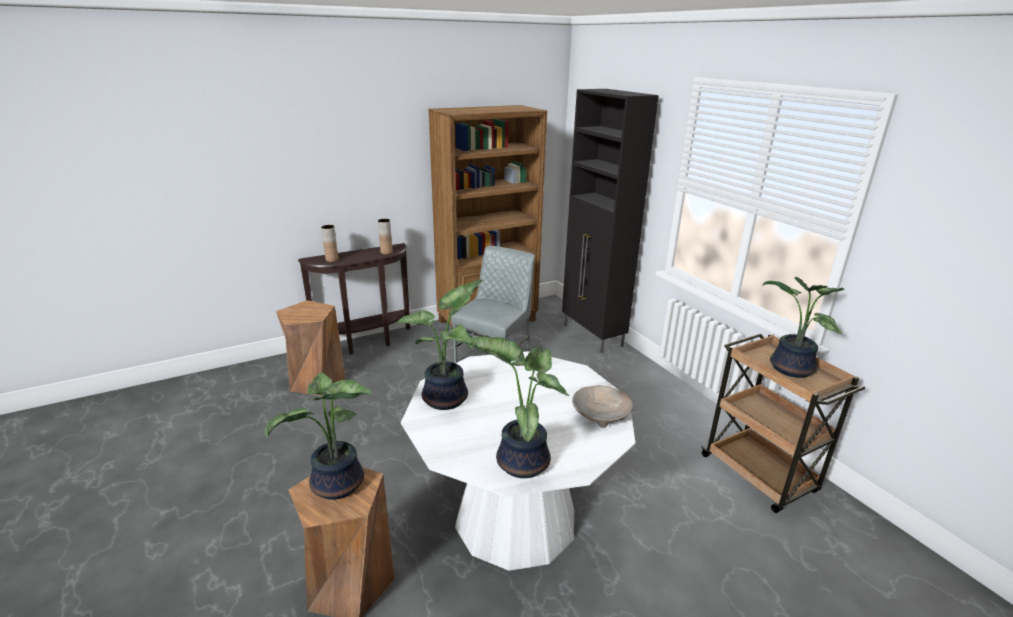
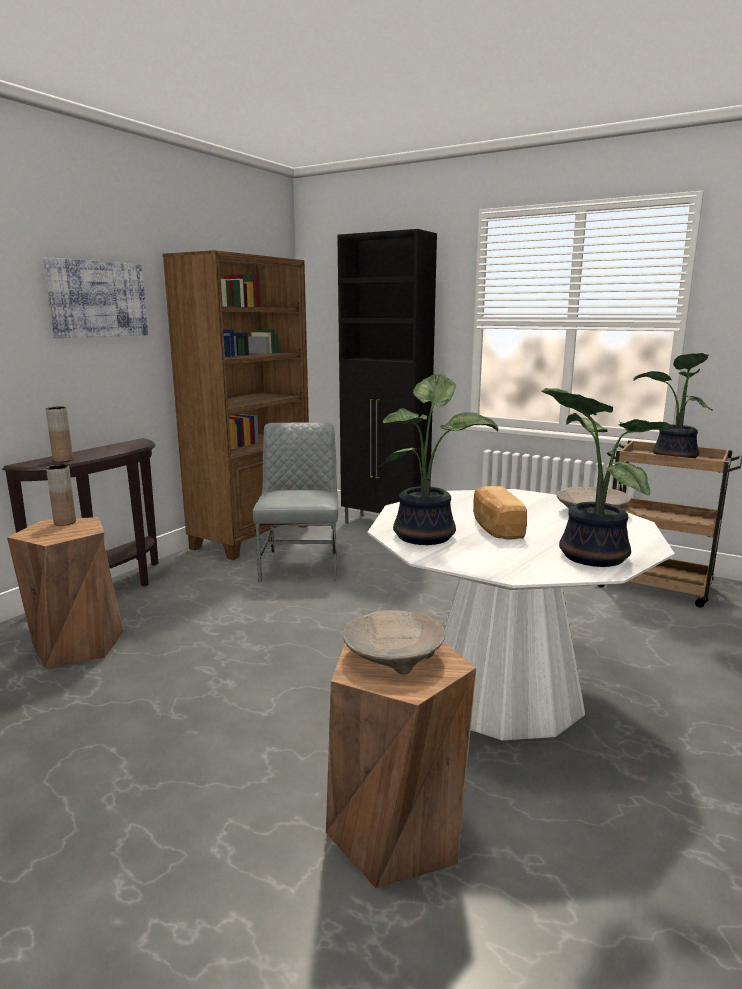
camera: 30 degrees left, 10 degrees down
potted plant [265,373,371,500] -> beige bowl [343,610,445,675]
brown vase [378,219,393,255] -> brown vase moved to [46,464,76,526]
none -> picture [43,257,148,338]
none -> bread [473,486,527,540]

